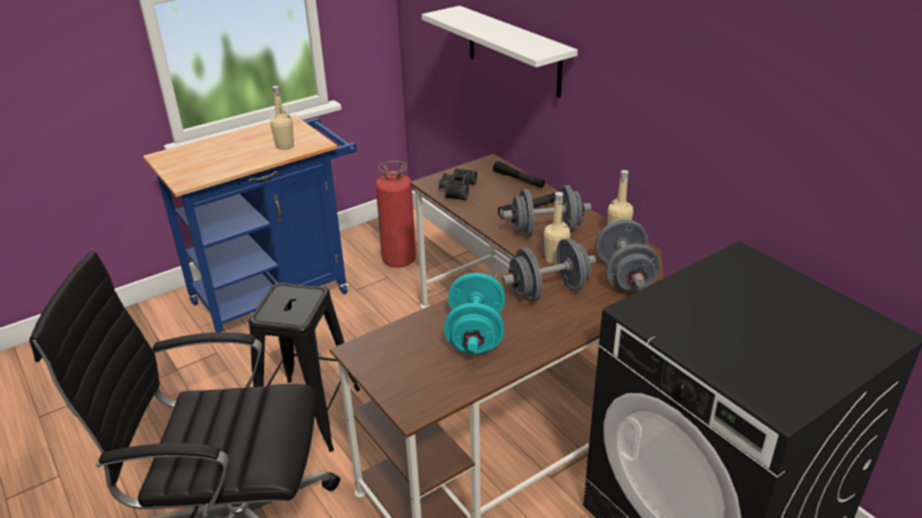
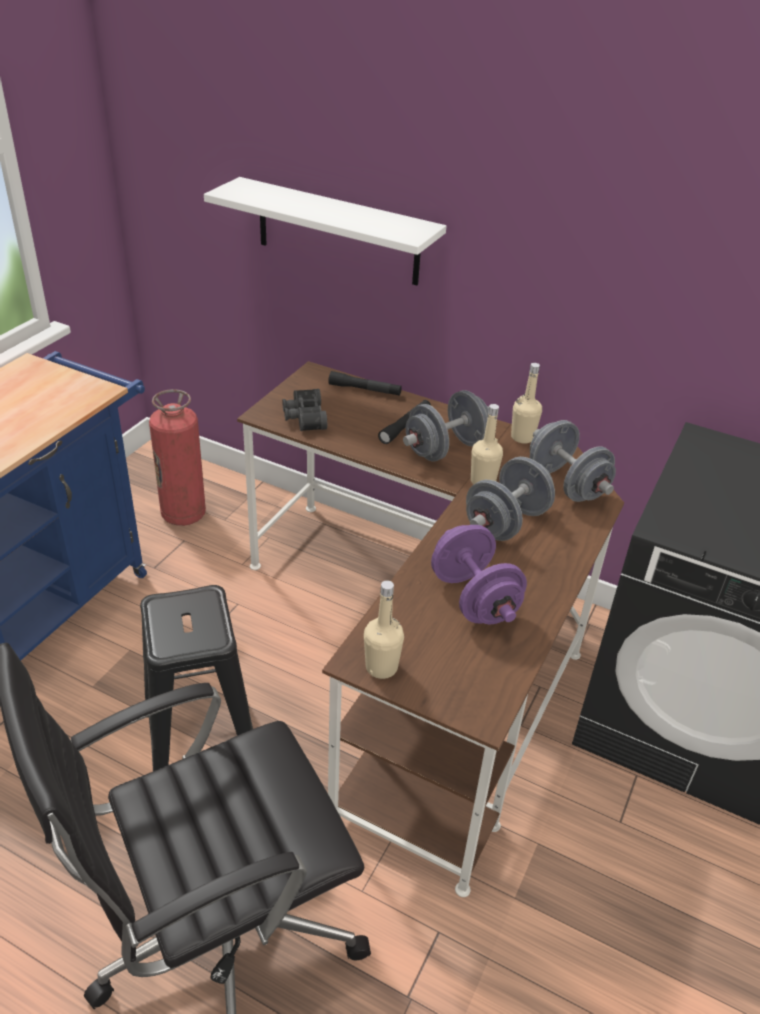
camera: 30 degrees left, 5 degrees up
beige bottle [270,85,294,150] -> beige bottle moved to [364,580,404,679]
turquoise dumbbell [444,273,505,354] -> purple dumbbell [431,525,527,624]

